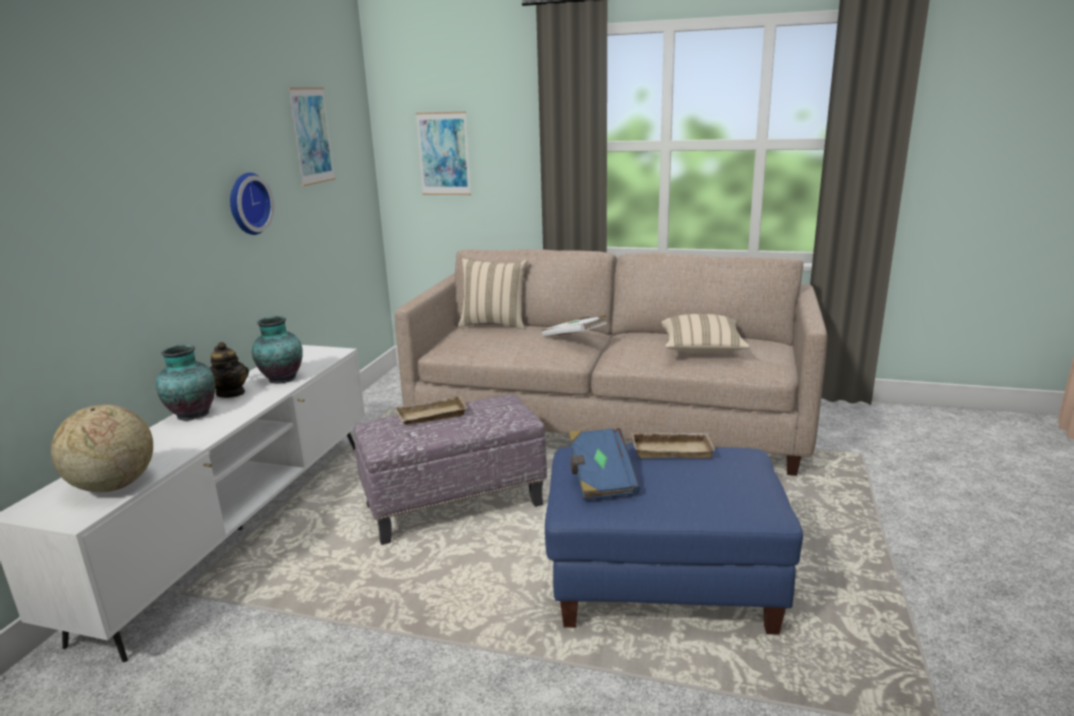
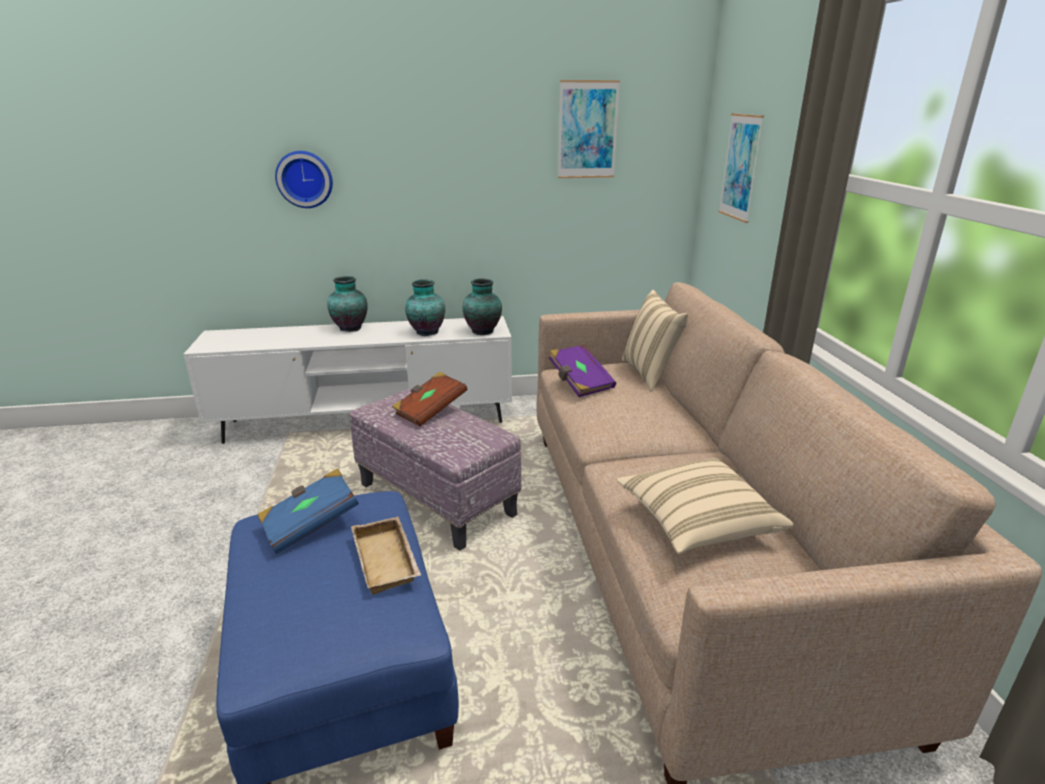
camera: 65 degrees right, 5 degrees up
globe [51,404,153,492] -> none
teapot [210,342,249,398] -> none
wall clock [230,173,274,235] -> wall clock moved to [275,151,333,208]
beige tray [395,394,468,425] -> brown book [392,372,468,426]
white book [542,315,607,337] -> none
none -> vase [463,278,502,335]
none -> purple book [549,345,616,397]

